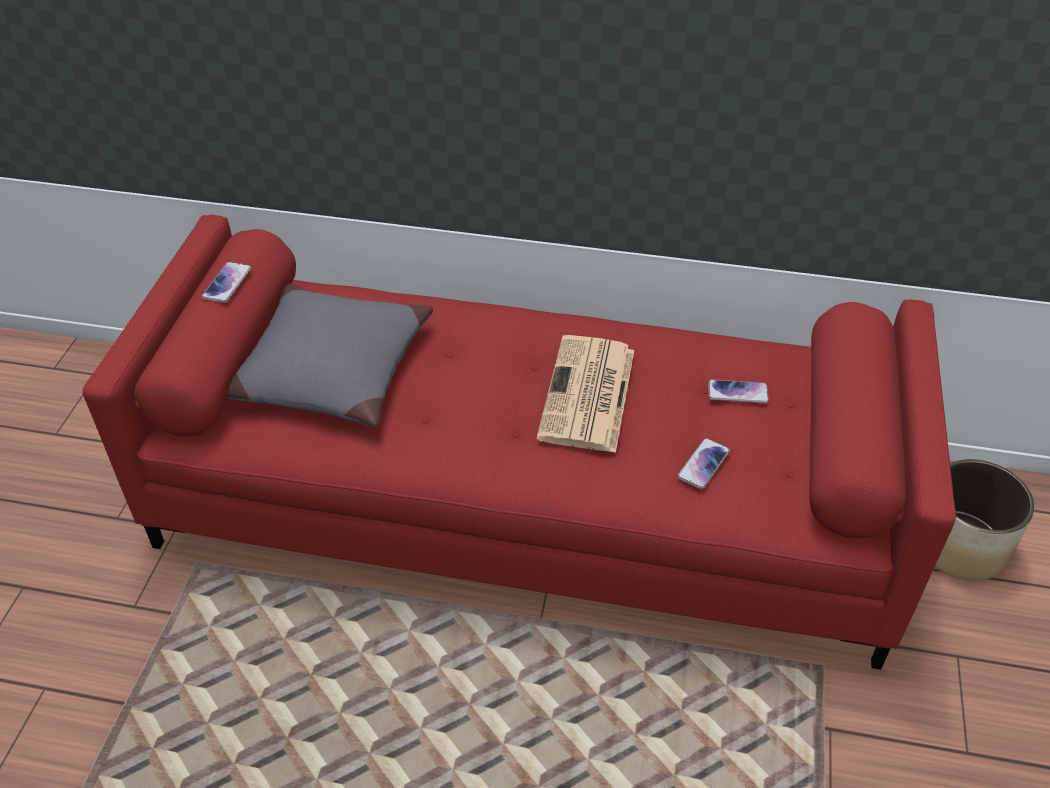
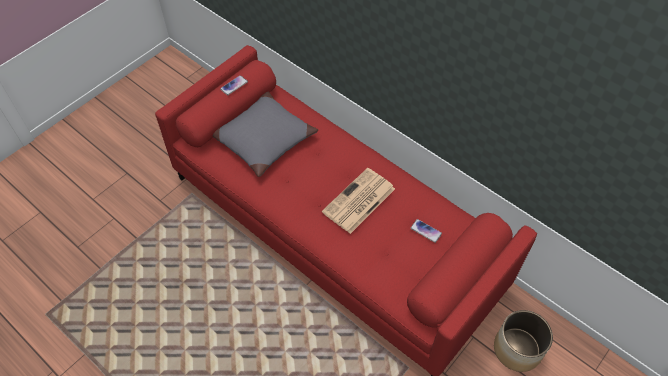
camera: 30 degrees right, 10 degrees up
phone [677,438,730,489] -> none

